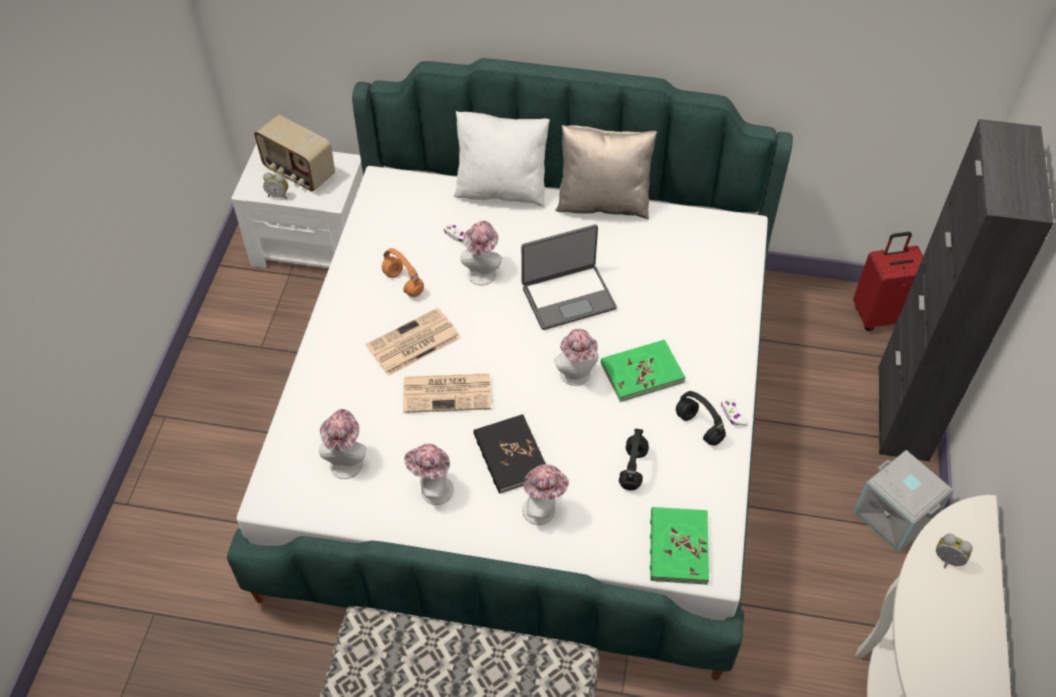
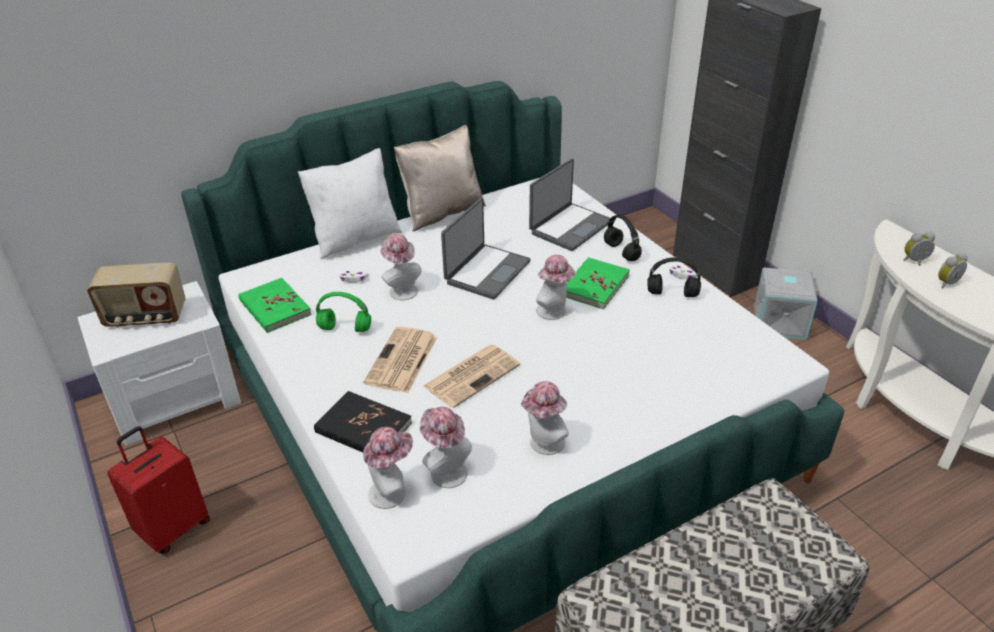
camera: 40 degrees left, 15 degrees down
alarm clock [263,173,288,199] -> alarm clock moved to [938,253,967,289]
orange headphones [382,248,424,297] -> green headphones [316,292,371,332]
black book [474,414,546,494] -> black book moved to [314,391,412,452]
hat [522,464,569,525] -> hat moved to [363,427,413,509]
black headphones [619,429,649,491] -> black headphones moved to [604,215,642,261]
green book [650,507,709,585] -> green book moved to [238,278,312,333]
red suitcase [853,232,923,331] -> red suitcase moved to [107,426,210,554]
none -> laptop [529,158,610,251]

